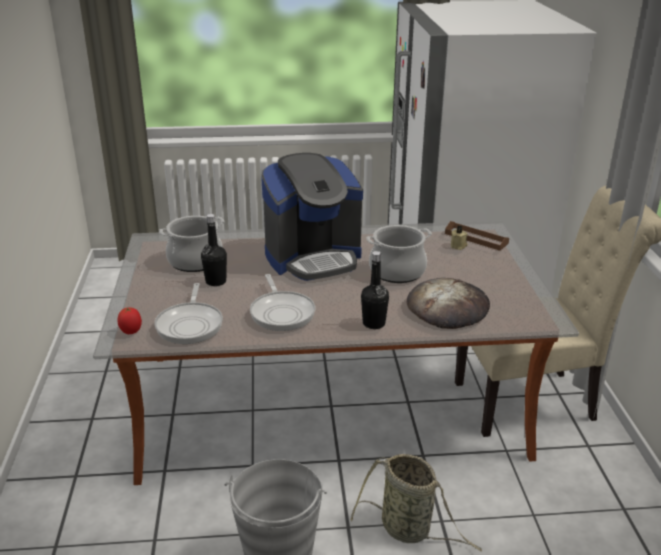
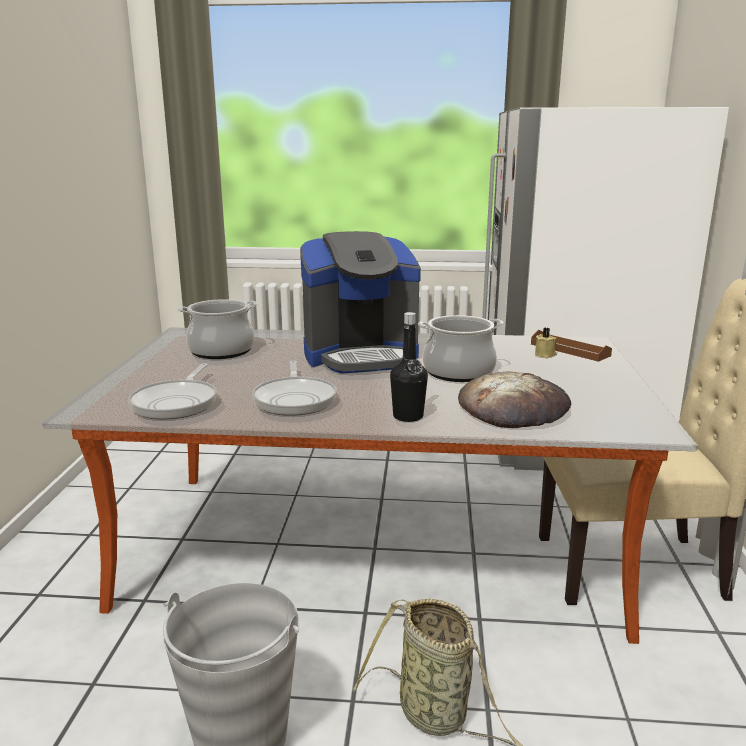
camera: 10 degrees right, 10 degrees down
tomato [117,307,142,334] -> none
black bottle [201,214,227,286] -> none

